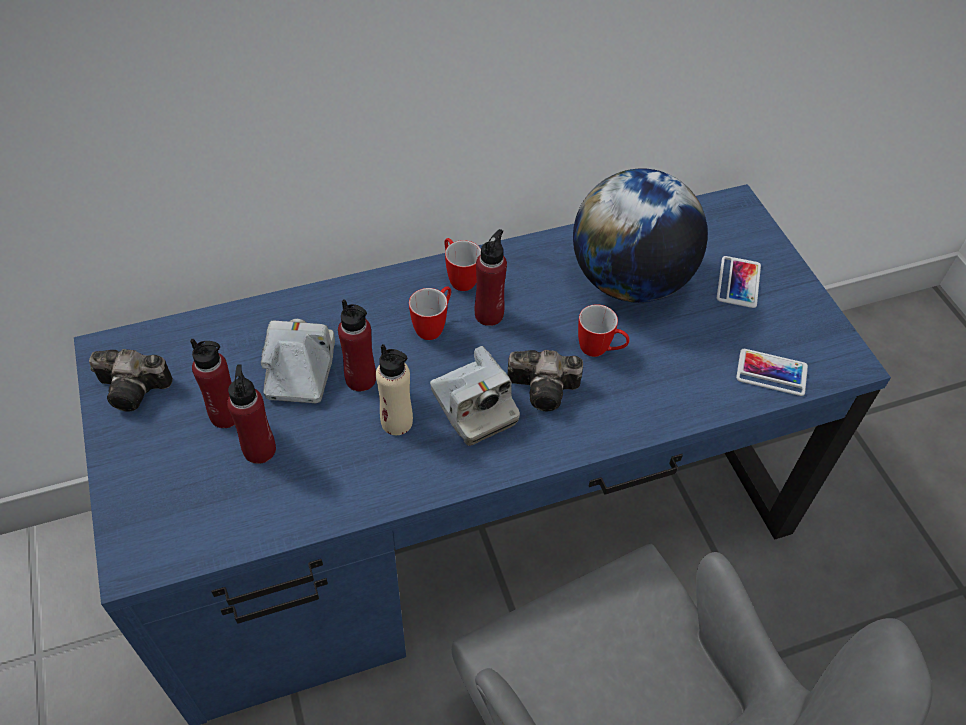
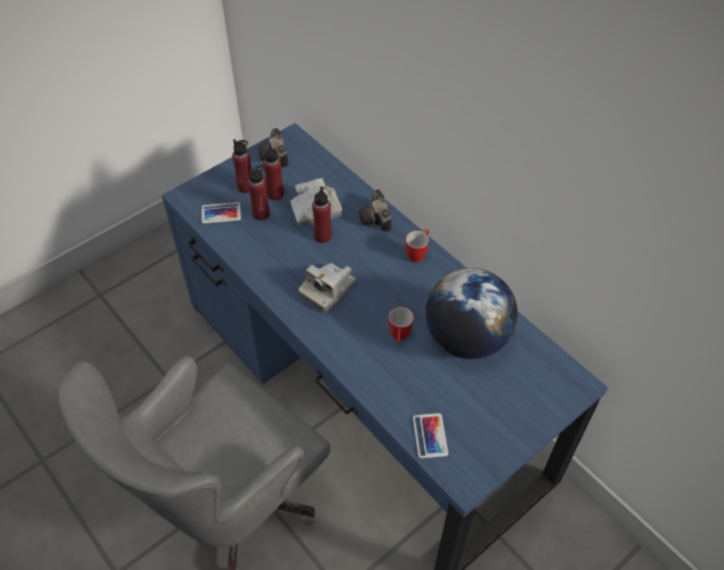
camera: 70 degrees right, 0 degrees up
beige bottle [376,344,413,435] -> none
mug [409,286,451,340] -> none
red bottle [475,229,507,326] -> red bottle moved to [232,139,251,193]
camera [507,350,583,412] -> camera moved to [359,189,391,232]
phone [717,256,761,308] -> phone moved to [201,202,241,224]

